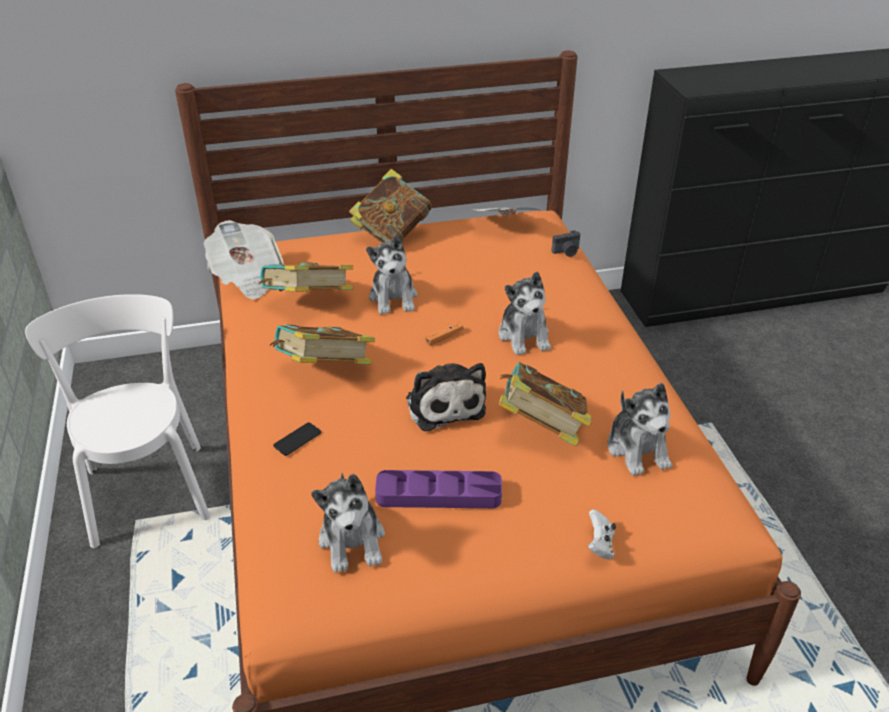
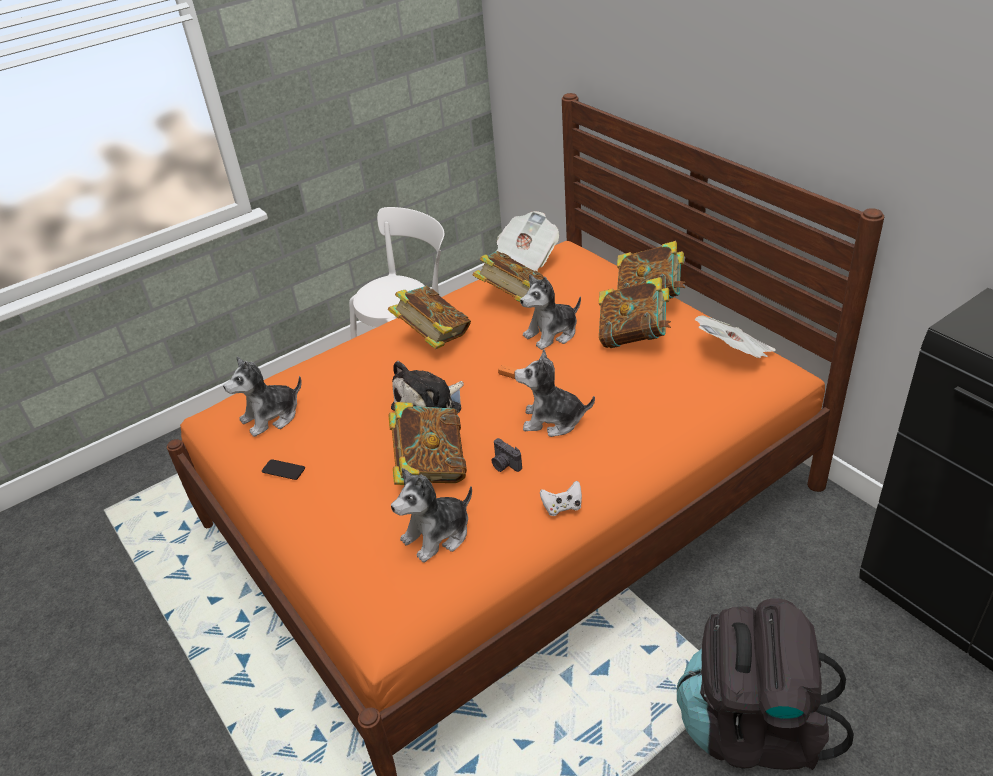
camera: 70 degrees right, 0 degrees up
phone [273,422,321,456] -> phone moved to [262,459,305,480]
purple tray [375,470,502,508] -> none
plush toy [499,272,551,355] -> plush toy turned 45 degrees clockwise [514,349,595,437]
camera [551,230,580,257] -> camera moved to [492,438,522,472]
white game controller [588,509,616,559] -> white game controller moved to [540,481,582,516]
none -> book [599,277,671,348]
none -> black backpack [677,598,854,770]

